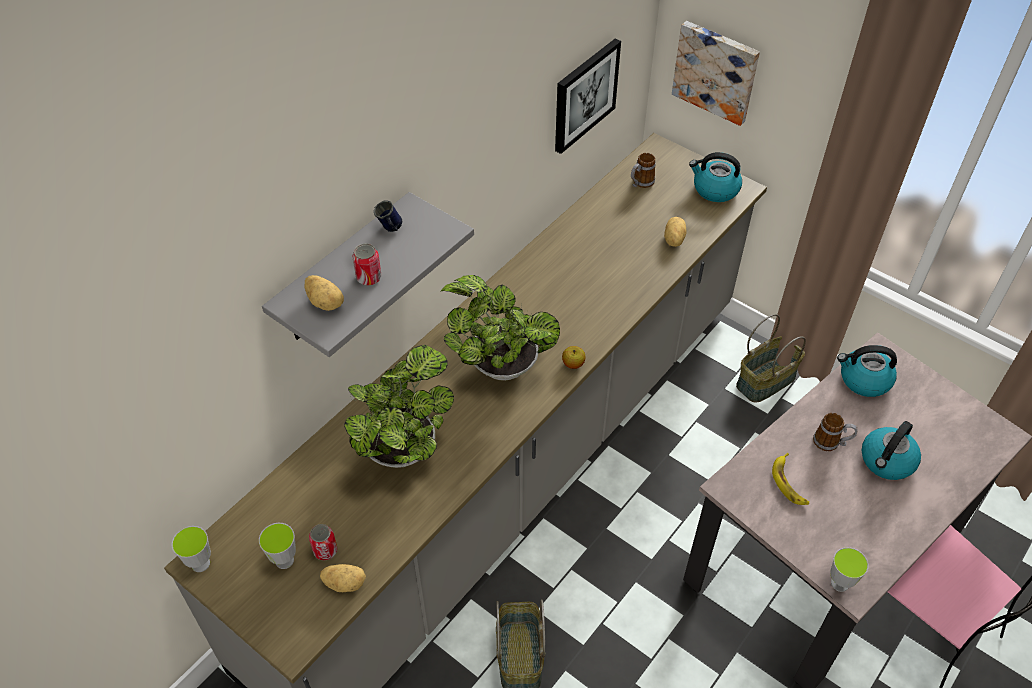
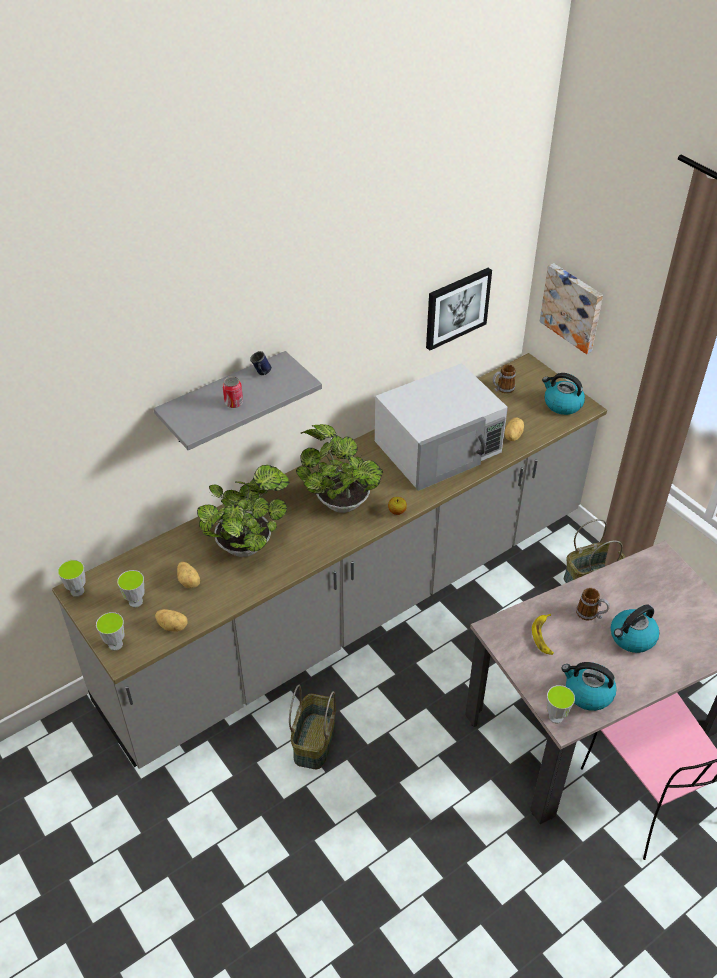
camera: 15 degrees right, 5 degrees down
potato [305,275,344,311] -> potato moved to [177,562,200,588]
can [309,524,337,561] -> none
kettle [837,345,897,397] -> kettle moved to [561,662,617,711]
none -> cup [96,612,124,651]
none -> white microwave [375,363,508,491]

